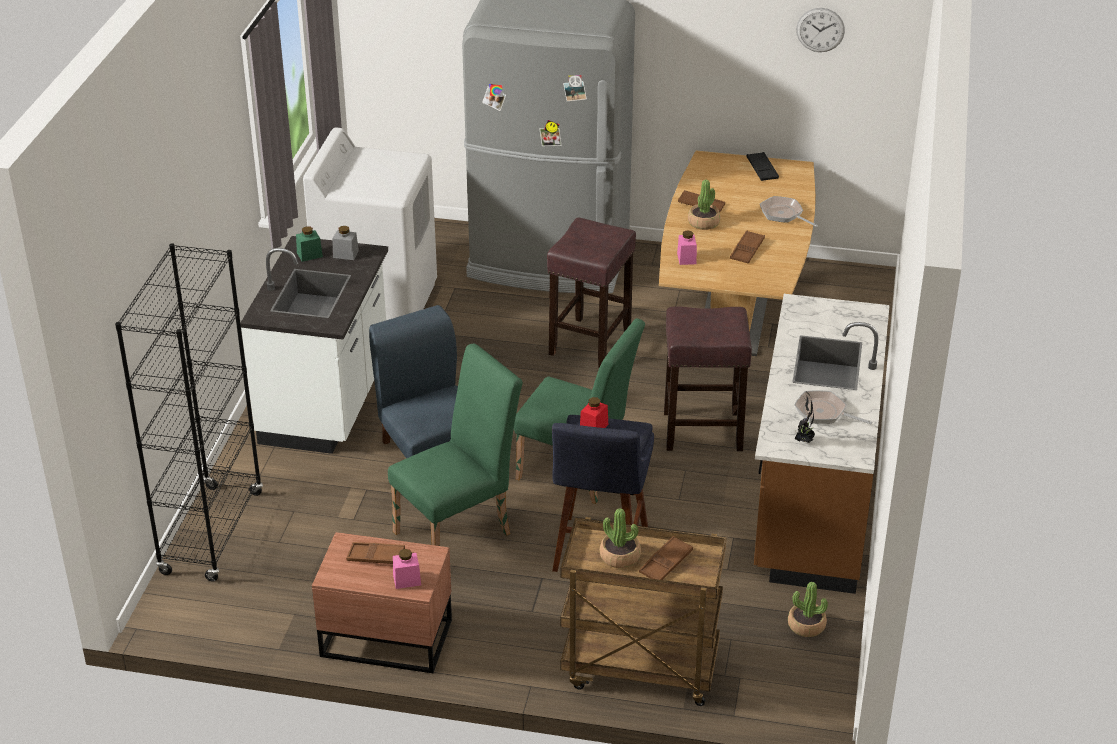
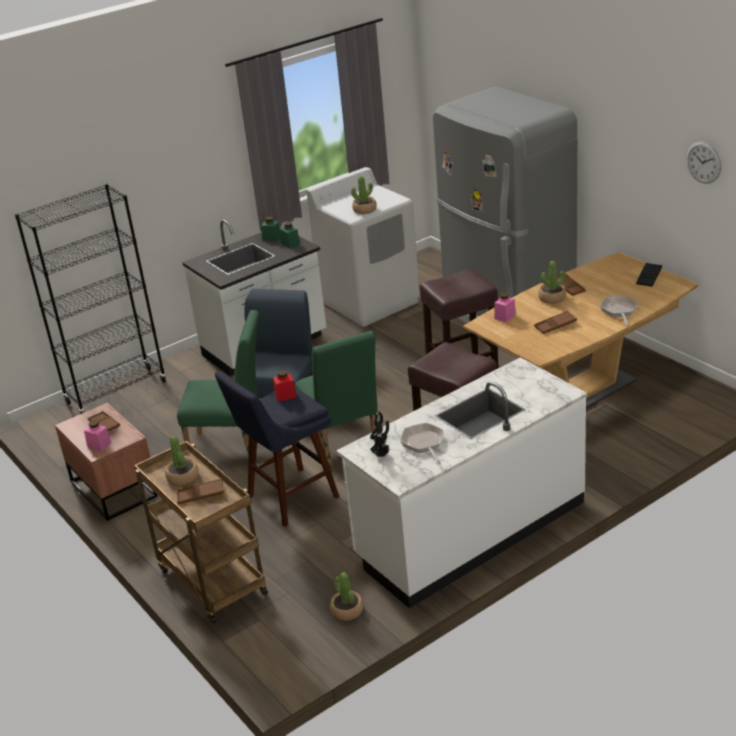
camera: 45 degrees right, 5 degrees down
grey jar [332,226,359,260] -> green jar [280,222,300,248]
brown counter [754,294,890,594] -> white counter [336,357,587,608]
none -> potted plant [351,176,377,214]

